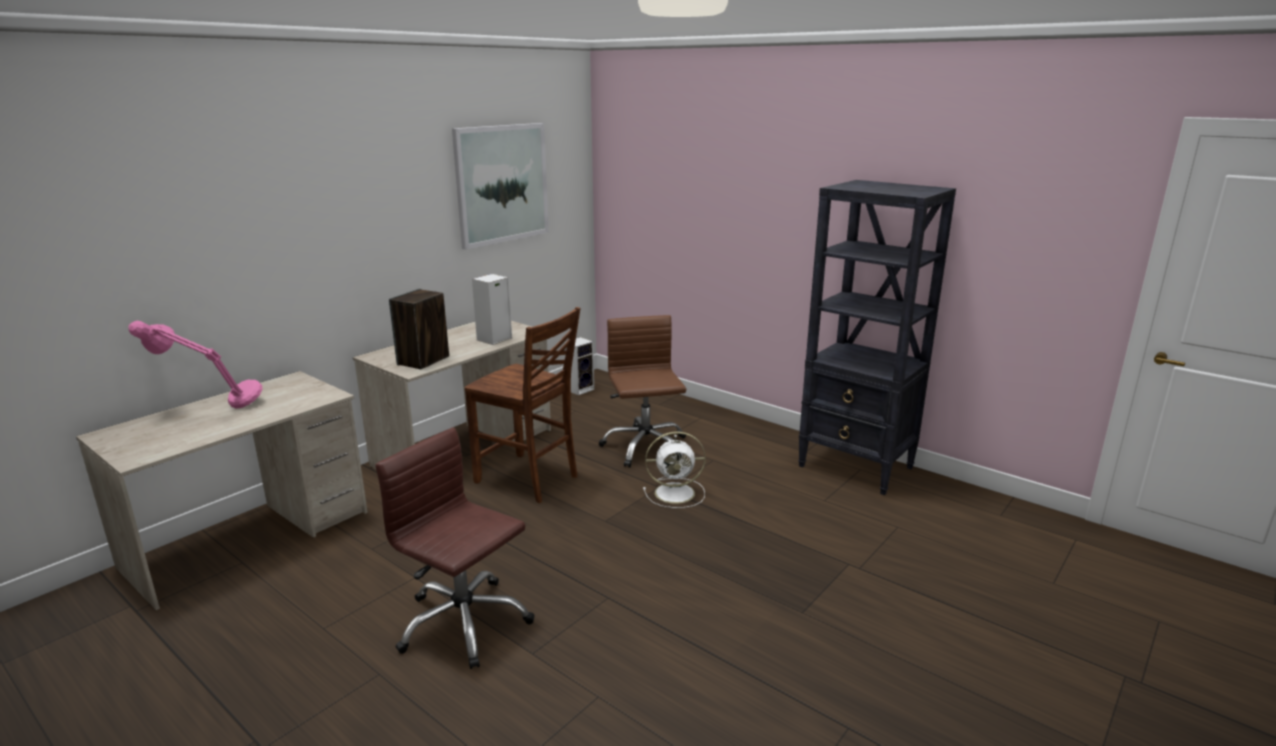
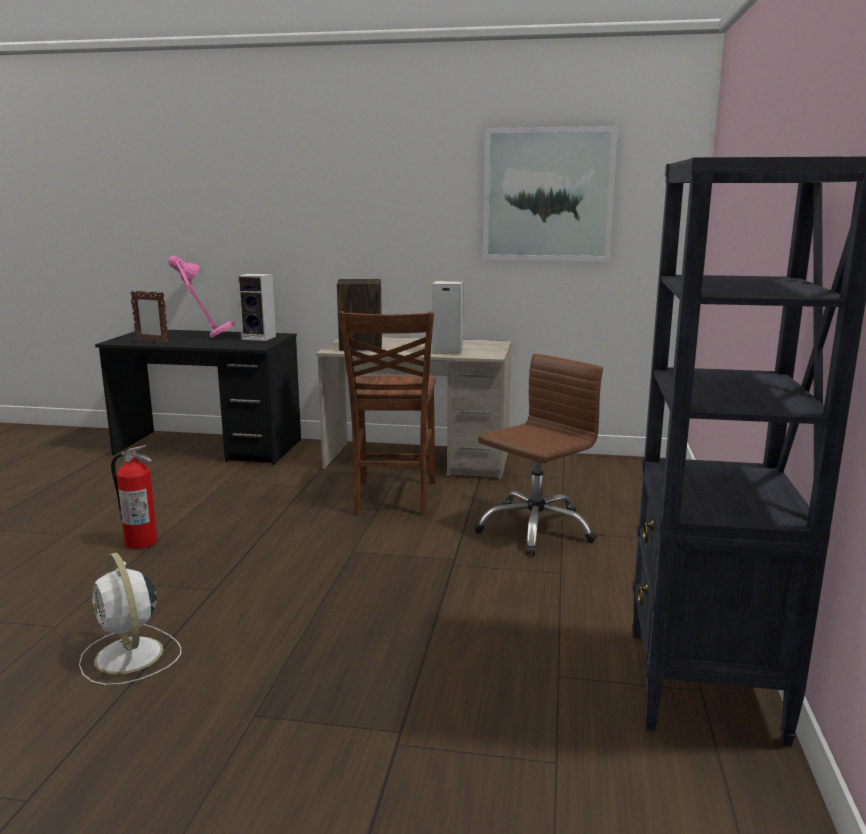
camera: 60 degrees right, 5 degrees down
beige desk [76,371,368,610] -> black desk [95,330,301,465]
brown office chair [375,427,535,669] -> fire extinguisher [111,445,157,549]
speaker [564,337,594,395] -> speaker moved to [237,273,276,341]
white fan [643,431,706,508] -> white fan moved to [79,553,181,685]
none -> picture frame [130,291,169,344]

